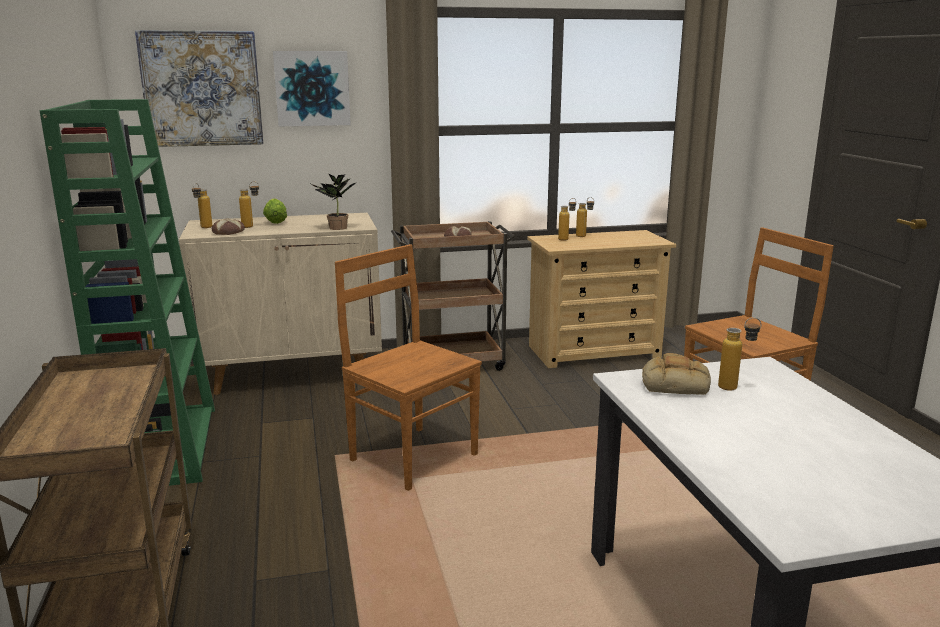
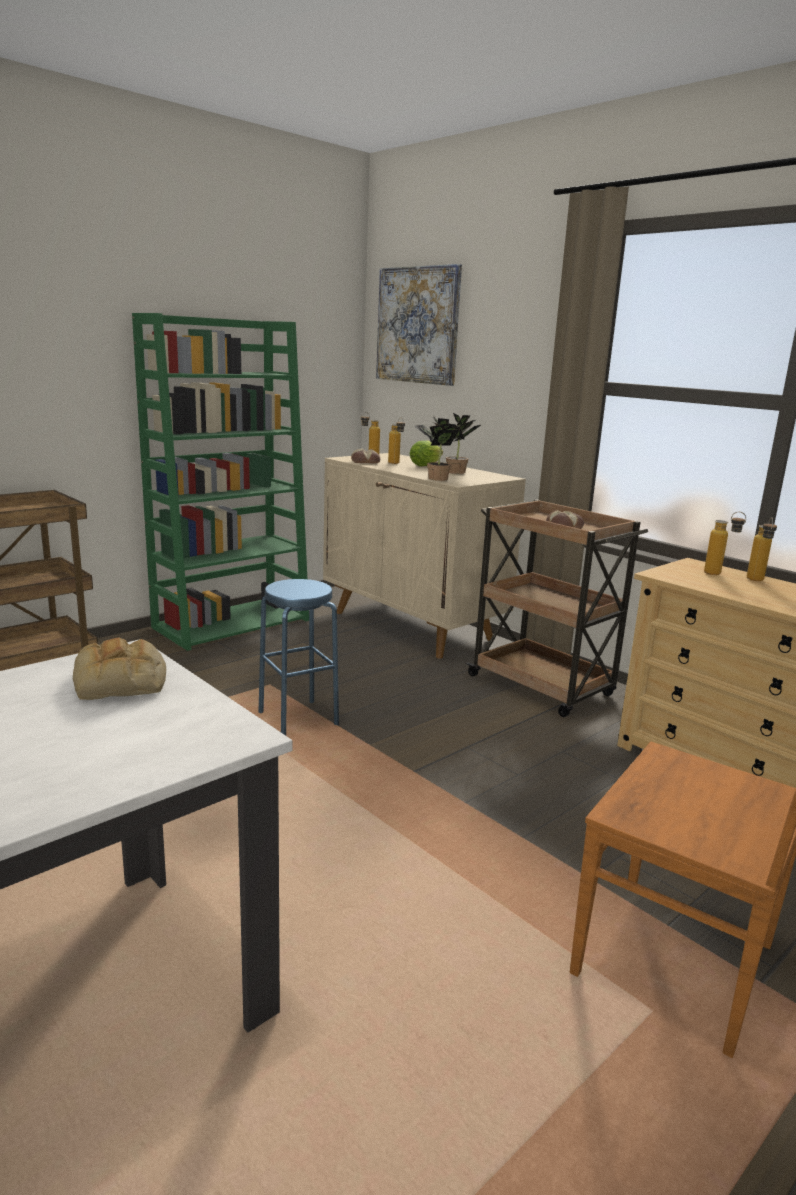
camera: 60 degrees right, 0 degrees up
picture [273,51,351,126] -> none
brown chair [335,244,482,491] -> blue stool [258,579,339,736]
bottle [718,317,761,391] -> none
none -> potted plant [434,413,481,474]

